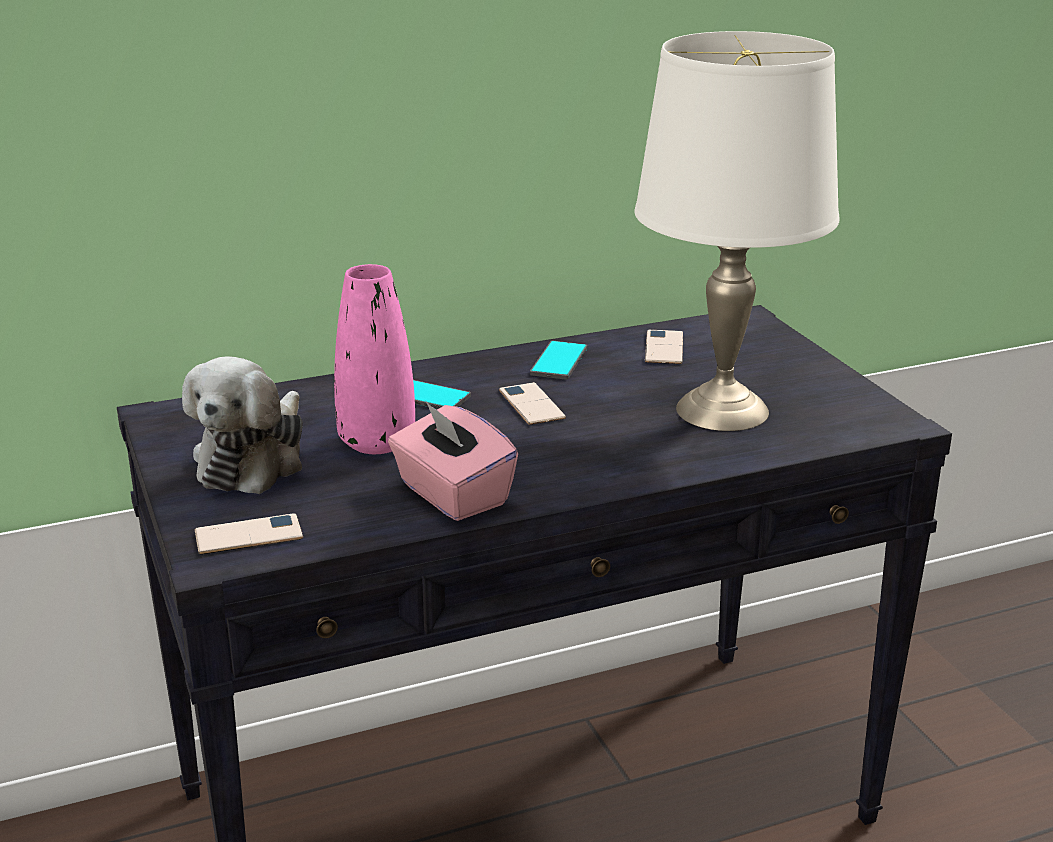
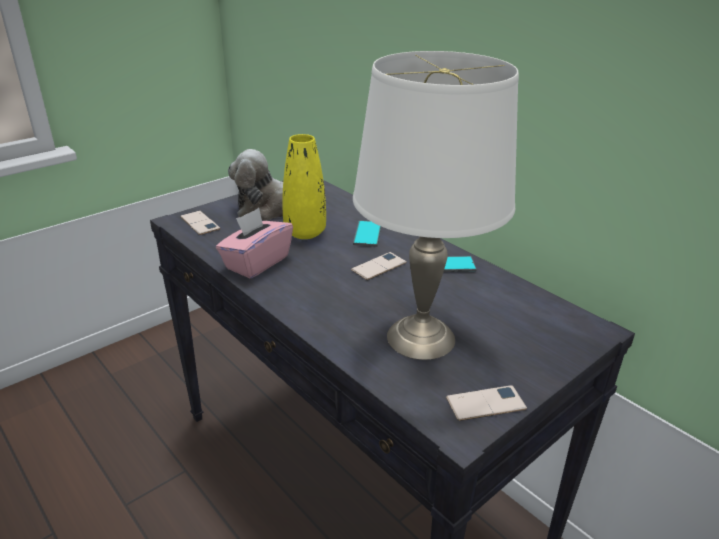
camera: 70 degrees right, 5 degrees up
pink vase [334,264,415,454] -> yellow vase [282,134,326,239]
phone [645,330,683,364] -> phone moved to [446,385,527,421]

